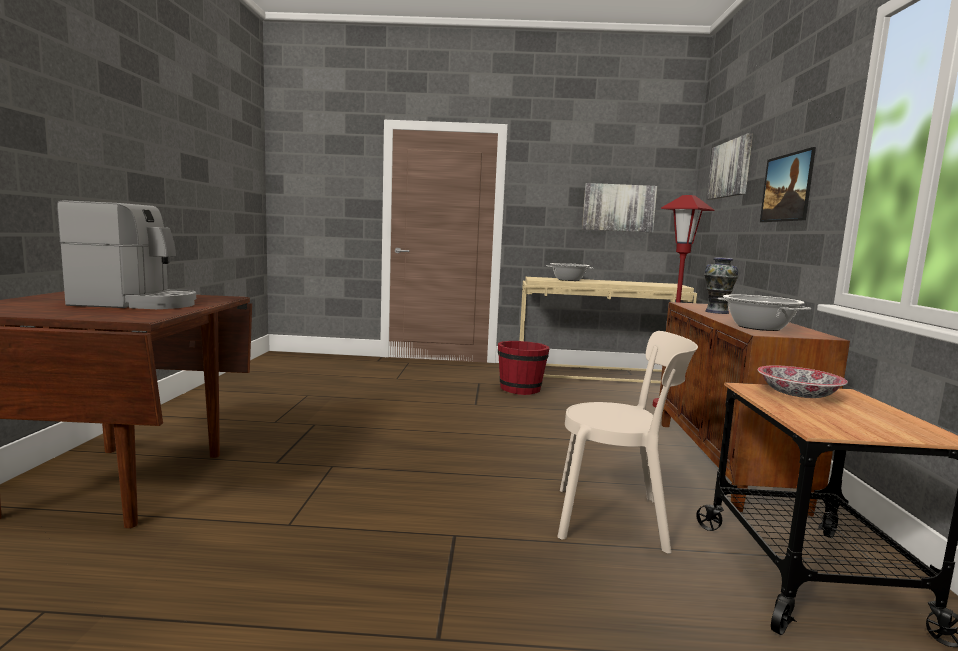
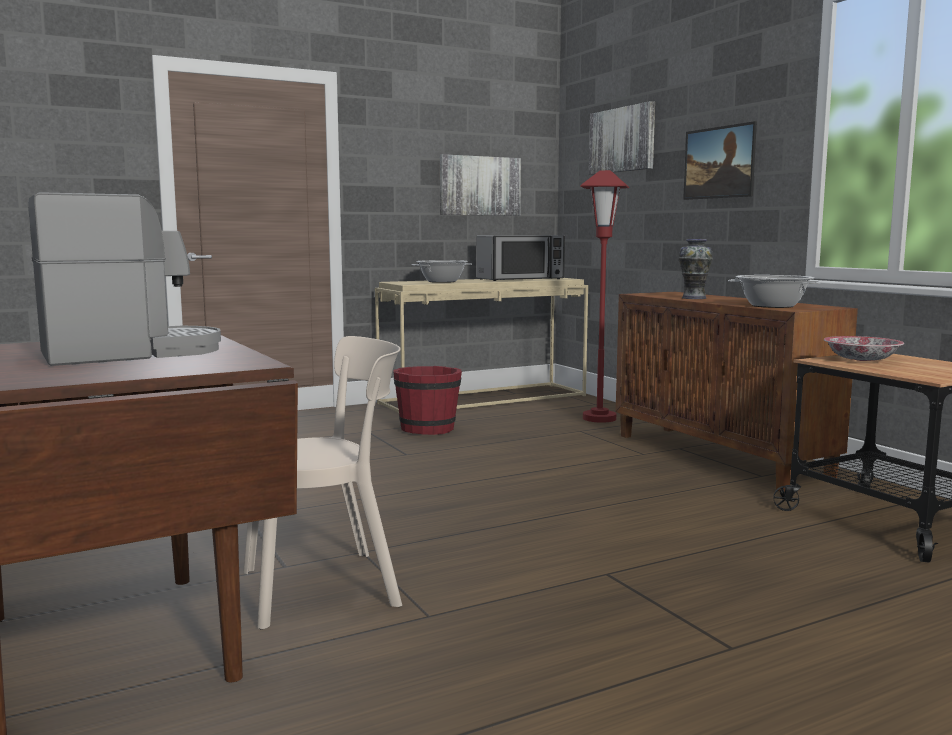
camera: 30 degrees left, 0 degrees up
beige chair [557,331,698,554] -> beige chair moved to [243,336,402,629]
none -> microwave [476,235,565,281]

